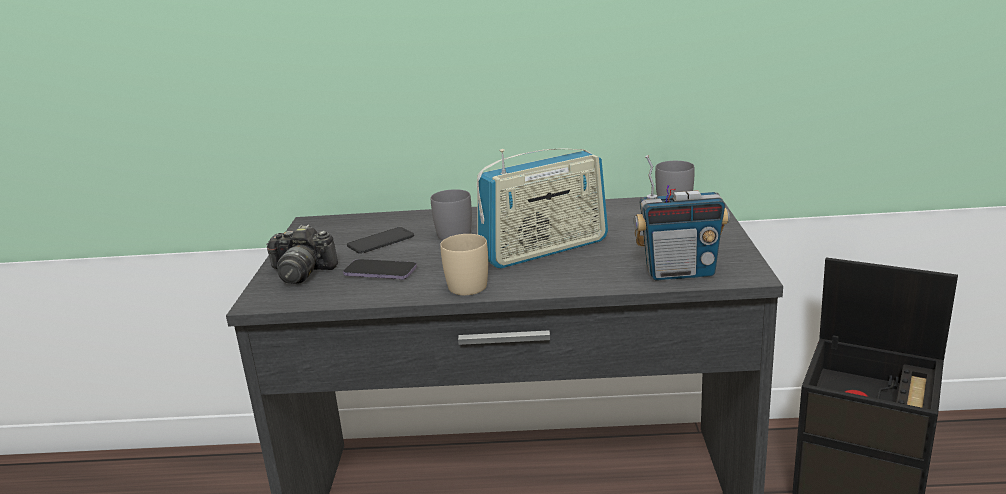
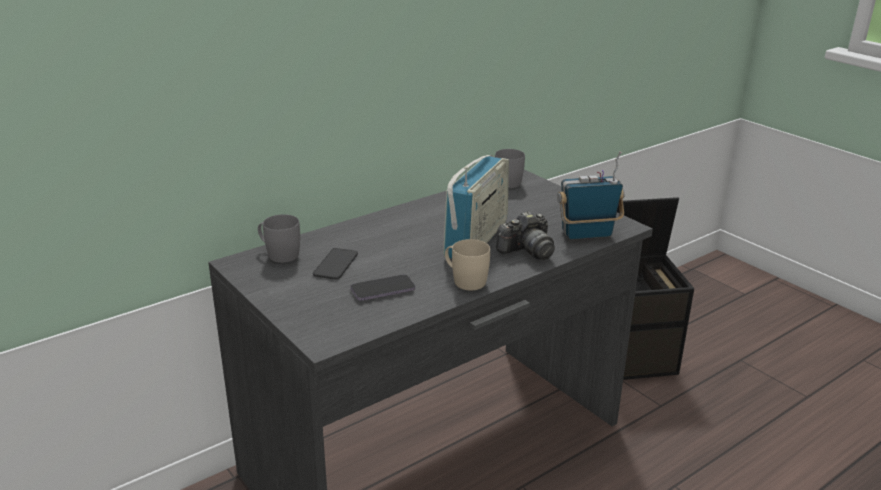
camera: 40 degrees left, 5 degrees up
camera [266,225,338,284] -> camera moved to [496,211,555,260]
grey mug [431,189,472,240] -> grey mug moved to [258,214,300,263]
radio [634,155,730,280] -> radio turned 150 degrees counterclockwise [557,151,625,239]

